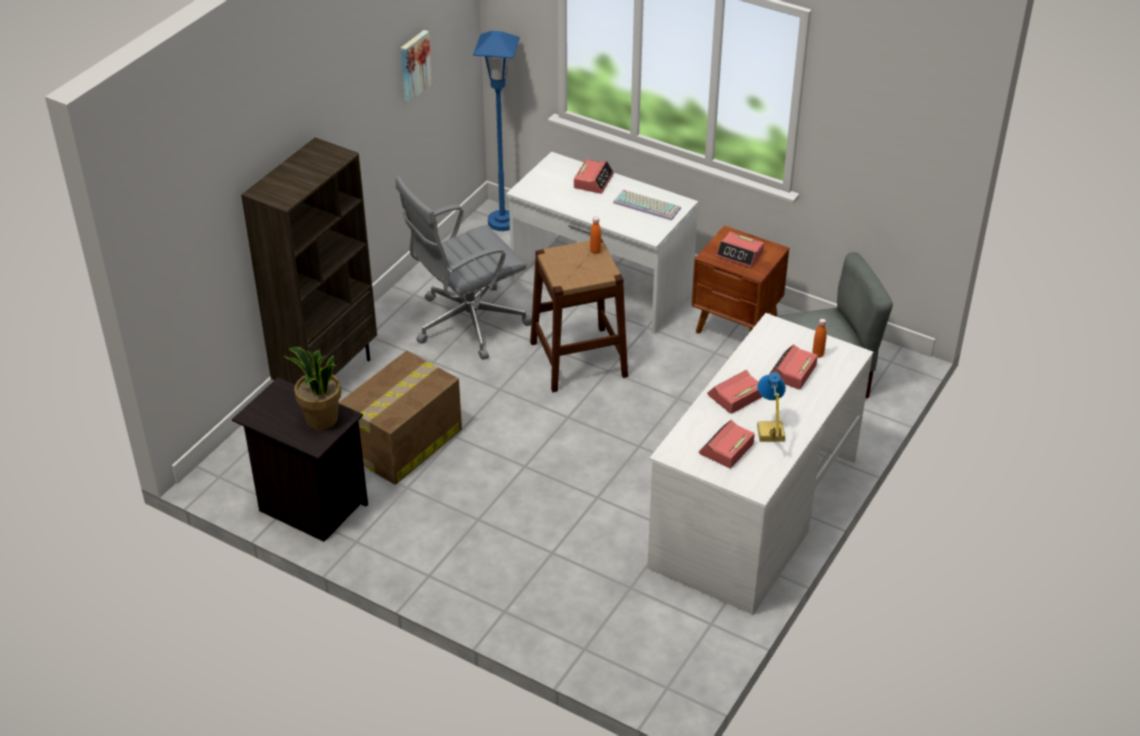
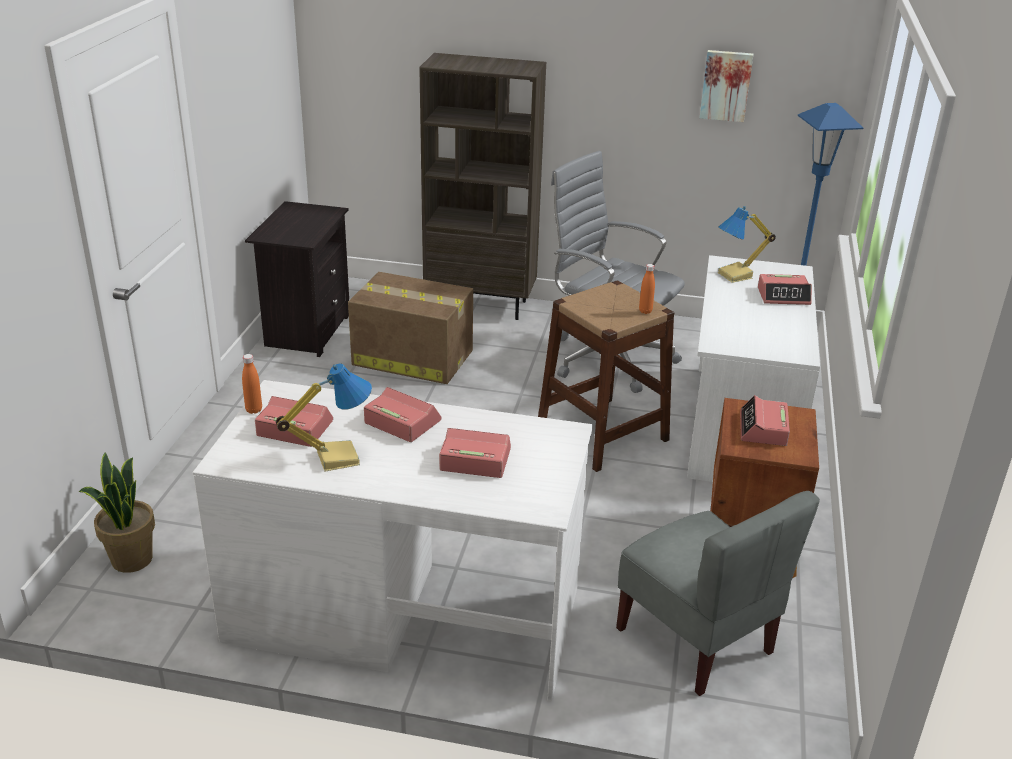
camera: 70 degrees right, 10 degrees down
potted plant [283,347,341,430] -> potted plant moved to [79,452,155,573]
keyboard [613,190,681,221] -> none
orange bottle [812,319,827,358] -> orange bottle moved to [242,354,262,414]
none -> table lamp [717,206,776,283]

